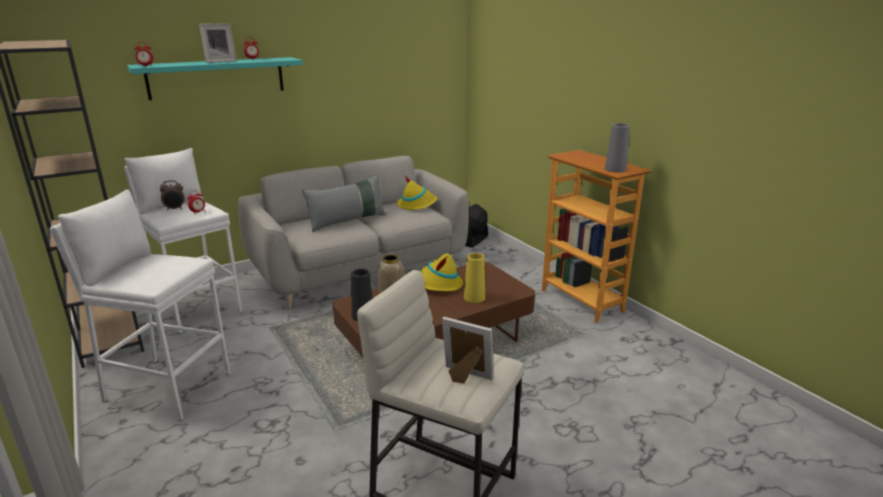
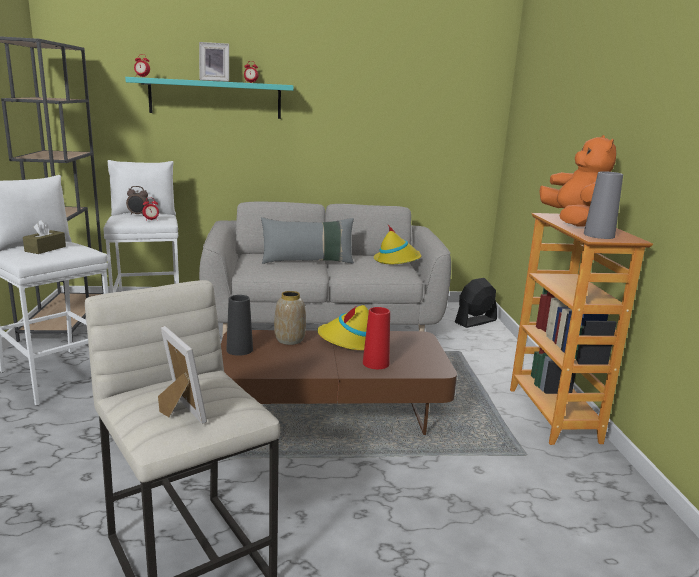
camera: 25 degrees right, 5 degrees down
yellow vase [464,253,485,303] -> red vase [363,307,390,369]
none -> brown tissue box [23,220,66,254]
none -> orange plush toy [540,135,616,227]

